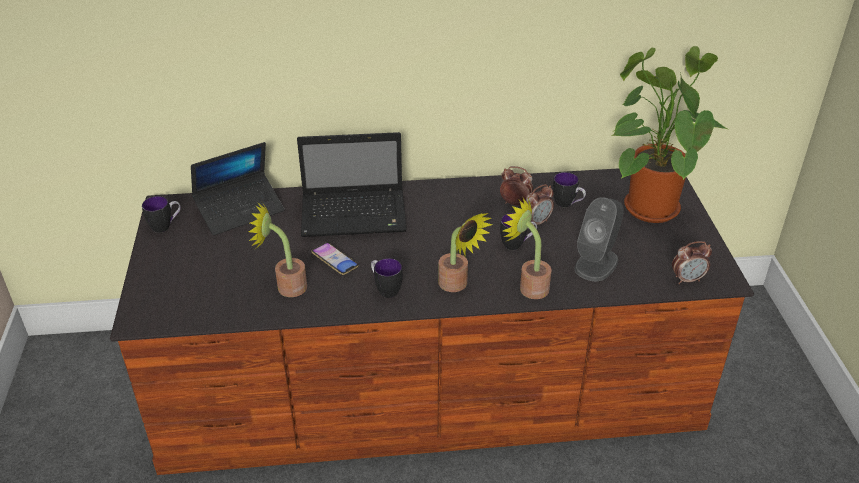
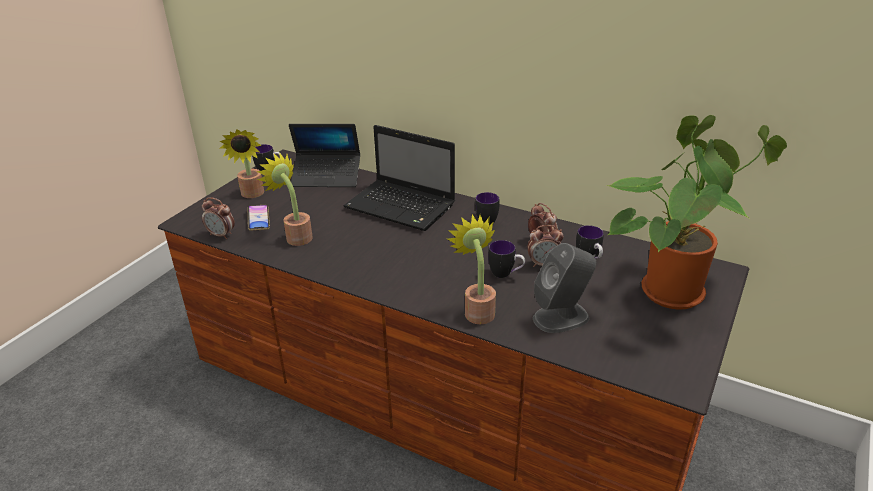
camera: 35 degrees right, 5 degrees down
phone [311,242,359,275] -> phone moved to [247,205,270,231]
mug [371,258,403,298] -> mug moved to [475,192,499,225]
potted plant [438,213,492,292] -> potted plant moved to [219,129,264,198]
alarm clock [672,241,712,284] -> alarm clock moved to [202,197,235,239]

